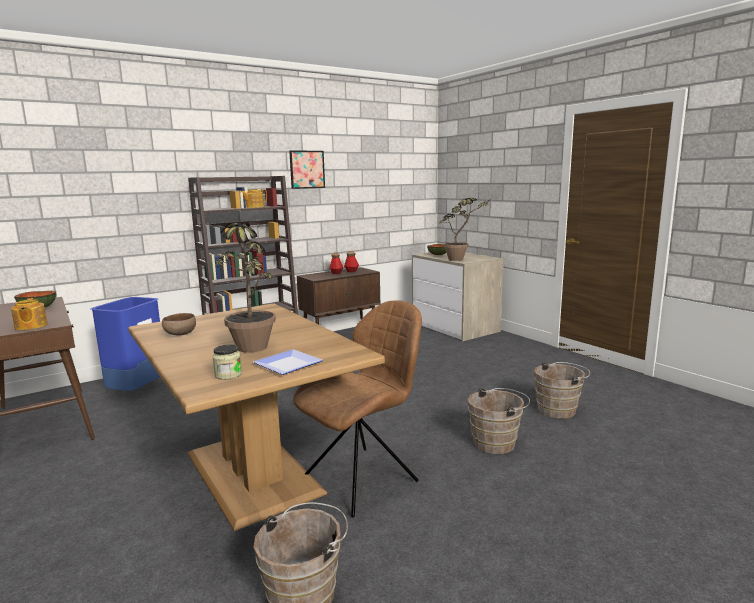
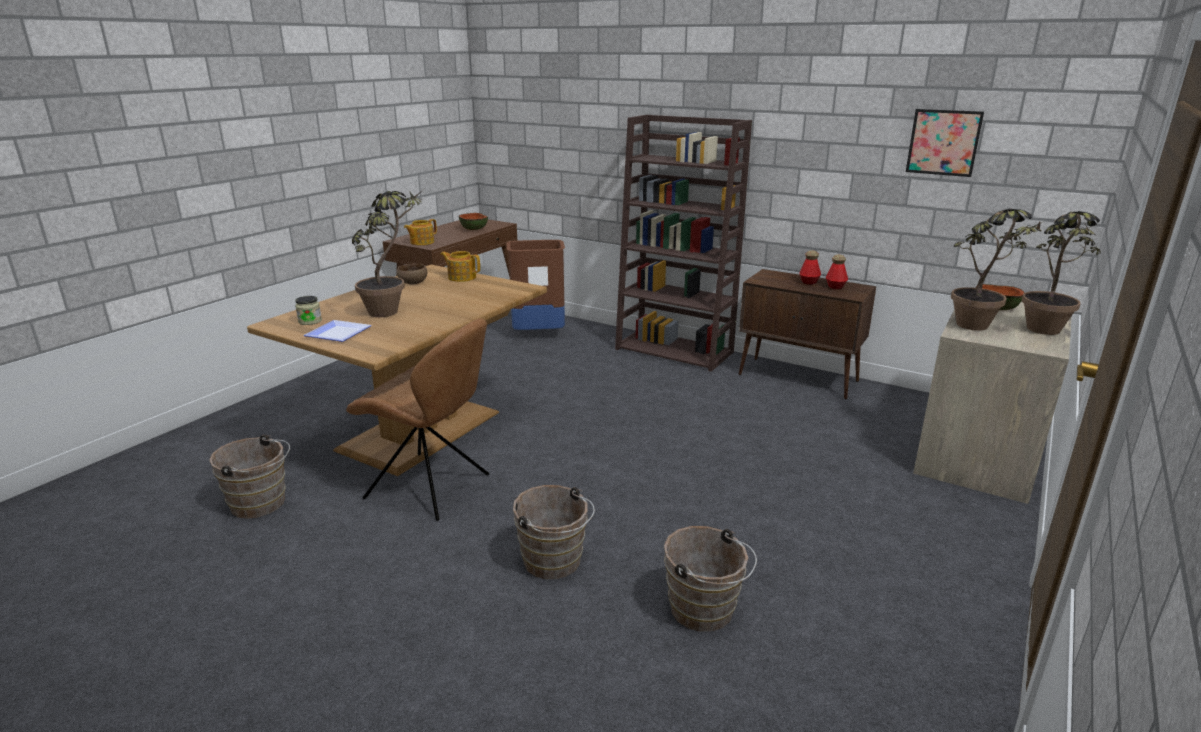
camera: 65 degrees right, 10 degrees up
blue trash can [91,297,160,391] -> brown trash can [507,240,565,330]
teapot [239,189,267,208] -> teapot moved to [440,251,480,282]
picture [289,150,325,189] -> picture moved to [906,109,984,177]
none -> potted plant [1022,211,1101,335]

